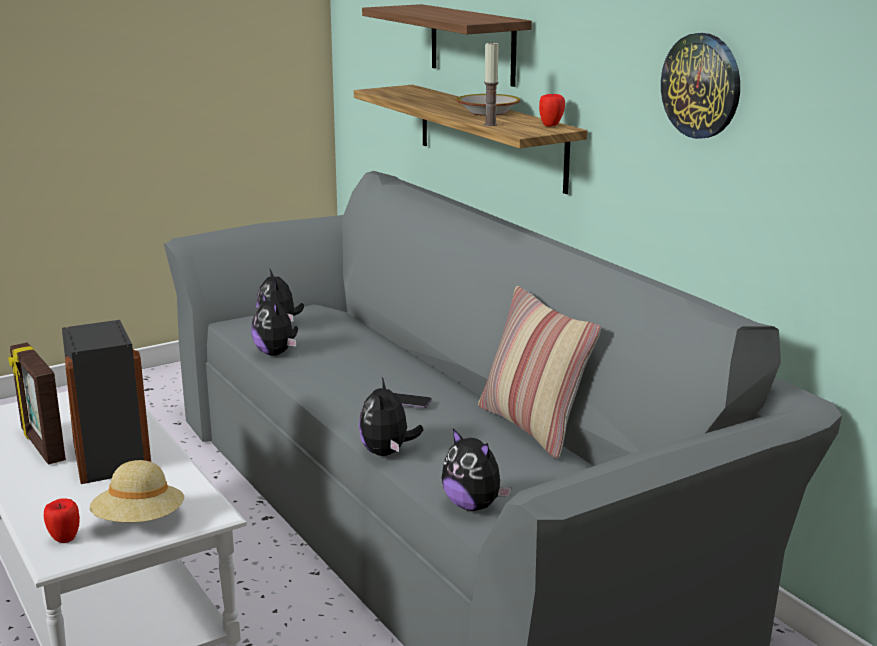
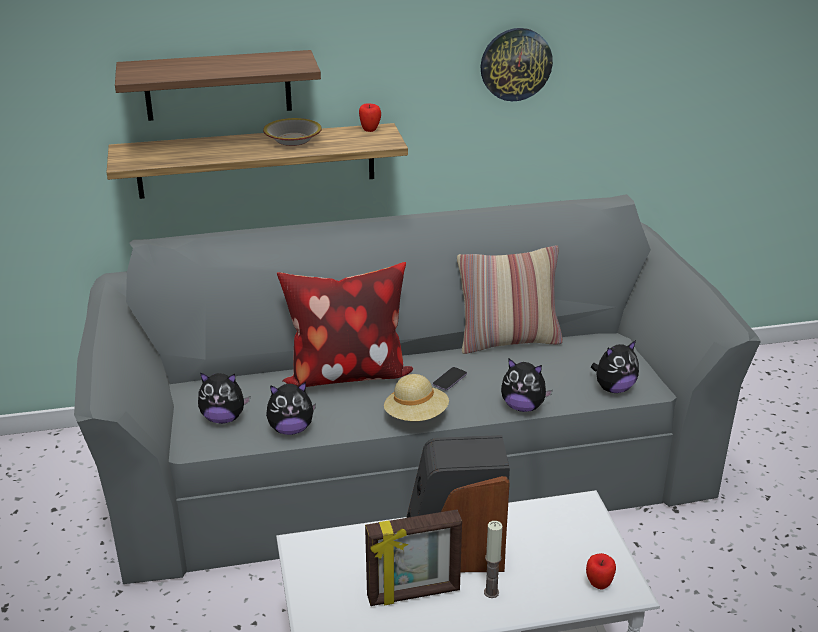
camera: 70 degrees left, 10 degrees up
beige hat [90,460,184,522] -> beige hat moved to [384,374,449,421]
candle [484,43,499,126] -> candle moved to [484,521,503,598]
none -> pillow [277,262,413,387]

